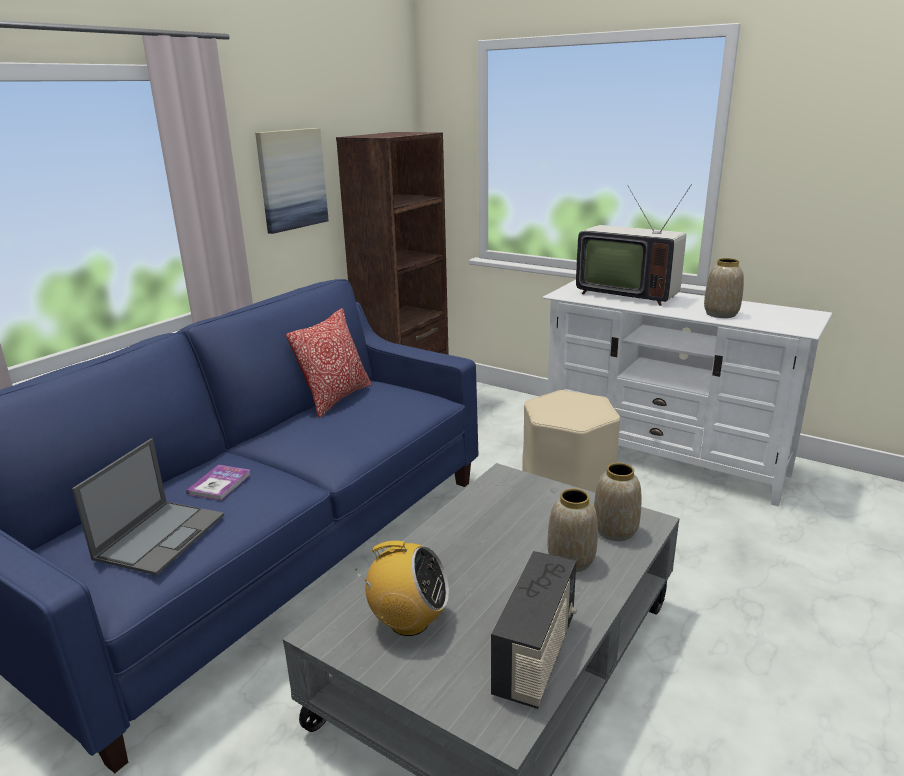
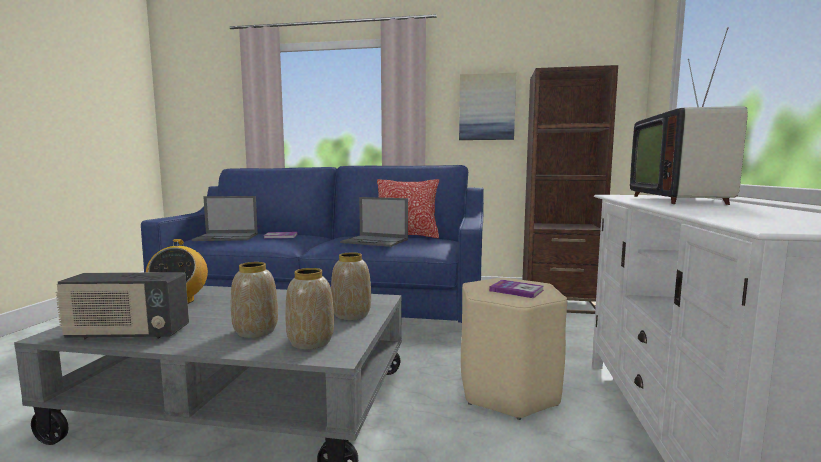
camera: 65 degrees right, 15 degrees down
vase [704,258,744,318] -> vase moved to [331,253,371,320]
none -> laptop [340,197,408,247]
none -> book [489,280,544,298]

